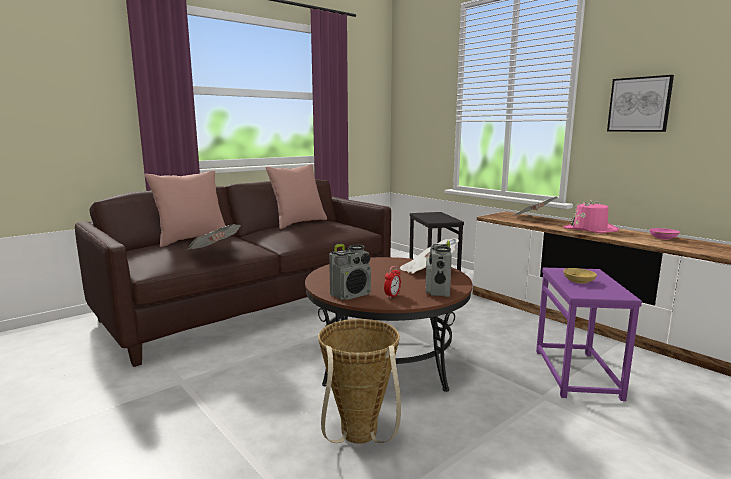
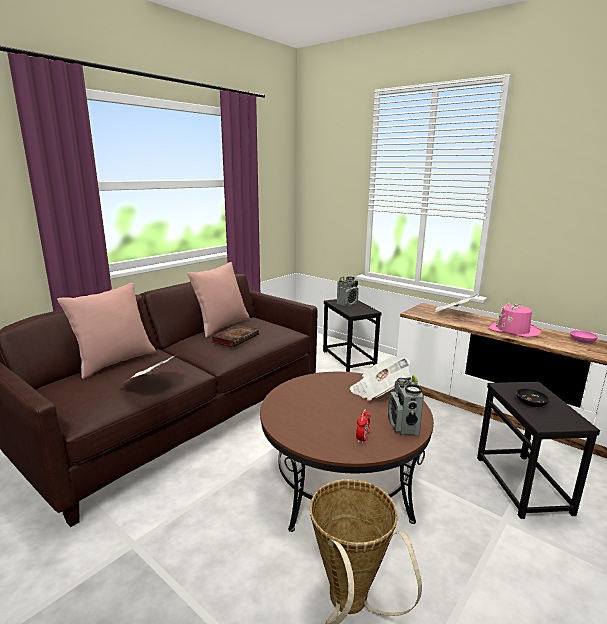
camera: 10 degrees left, 5 degrees up
radio [329,244,371,300] -> radio moved to [337,276,359,306]
purple side table [536,268,642,401] -> black side table [477,382,600,519]
beige bowl [563,268,597,284] -> black bowl [516,388,549,407]
picture [607,75,674,132] -> none
none -> book [211,325,259,347]

